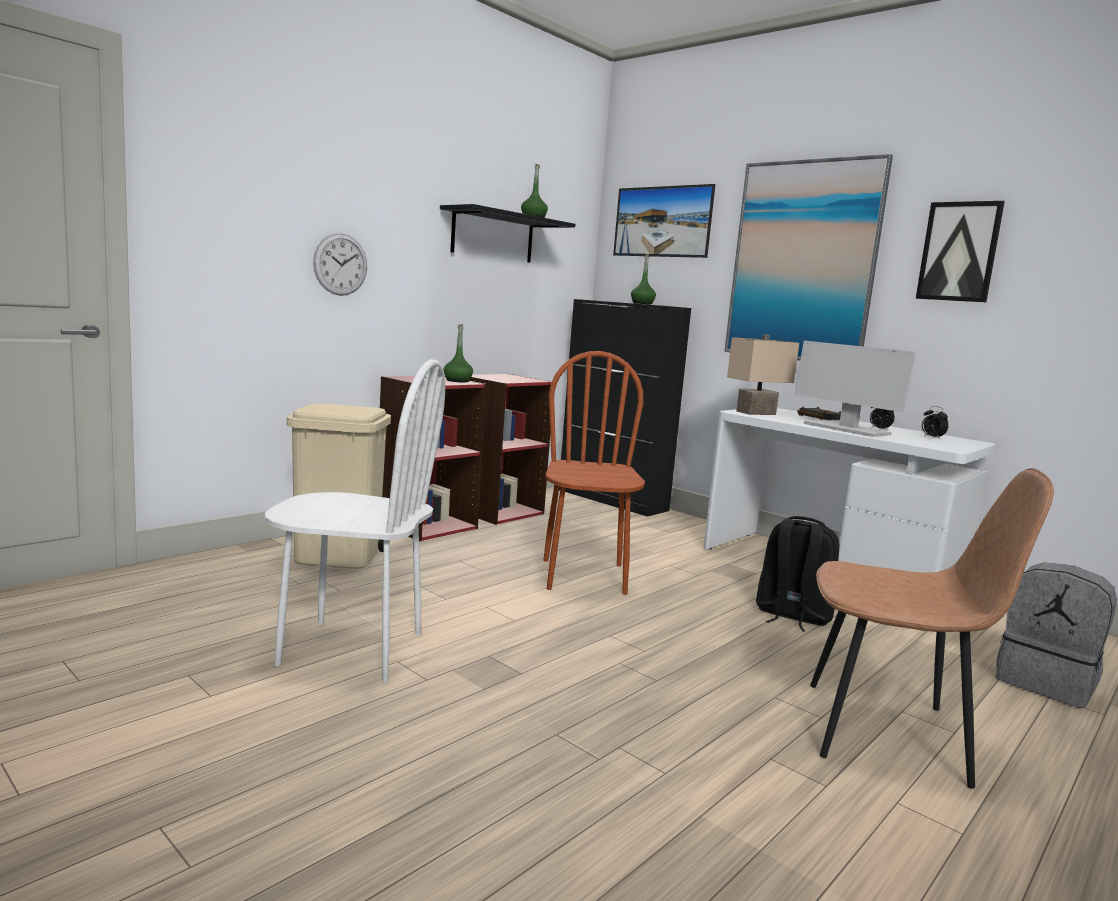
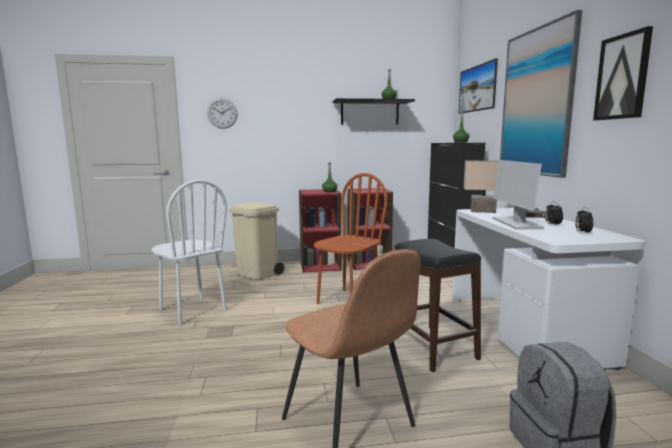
camera: 40 degrees right, 0 degrees up
wall clock [313,233,367,296] -> wall clock moved to [207,98,238,129]
black backpack [756,516,839,632] -> black stool [395,239,481,372]

